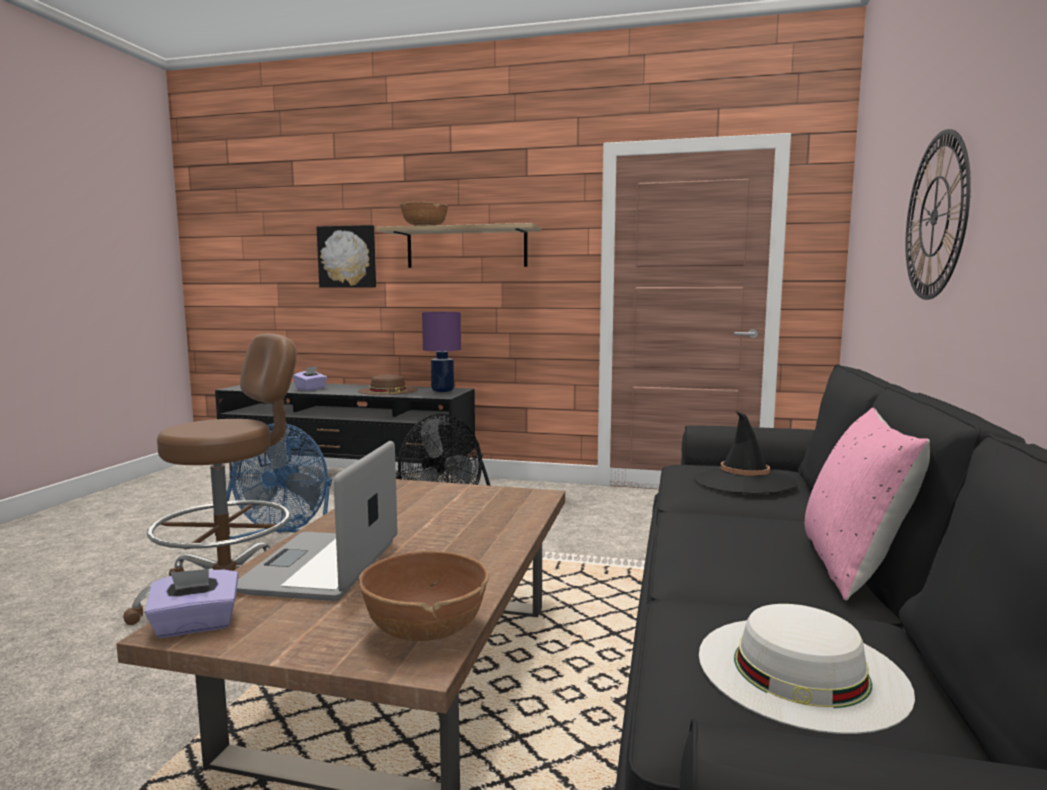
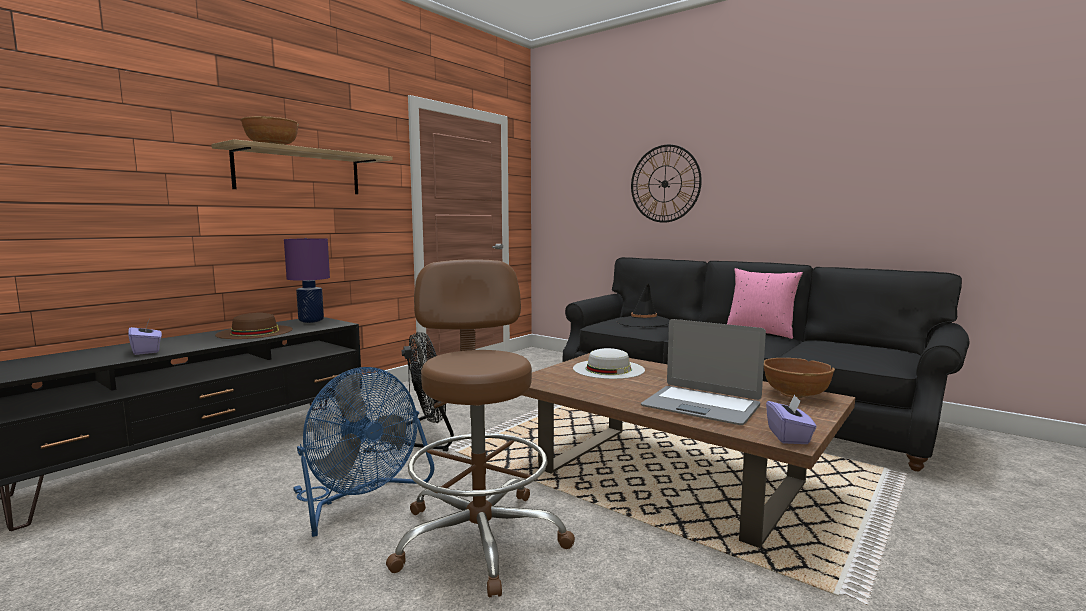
camera: 65 degrees left, 0 degrees up
picture [316,225,376,288] -> none
white hat [699,604,915,734] -> white hat moved to [573,348,645,379]

